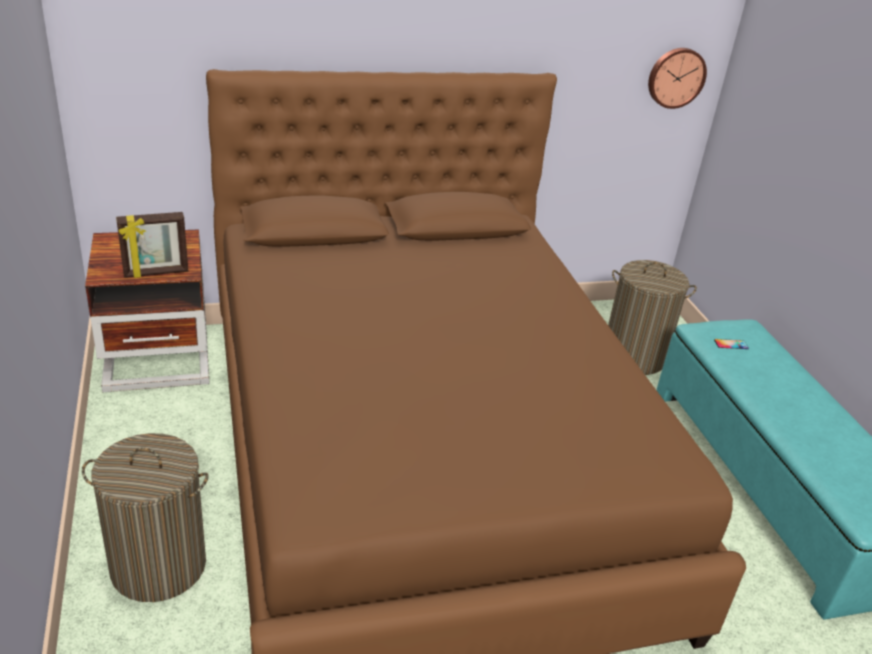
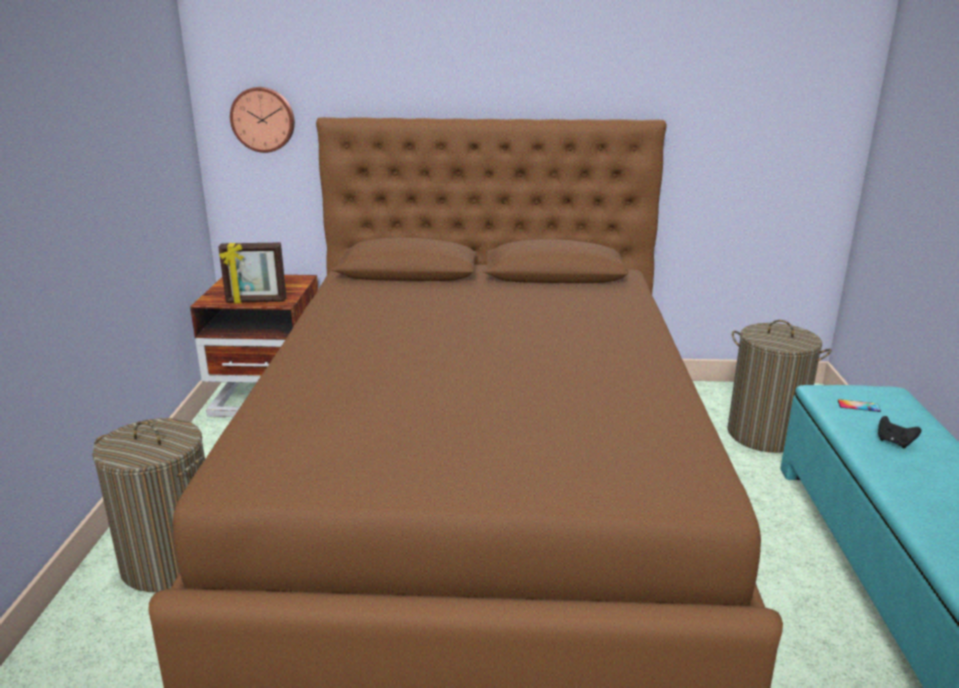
camera: 20 degrees right, 10 degrees down
wall clock [648,48,707,109] -> wall clock moved to [230,87,295,153]
none -> black game controller [878,416,921,449]

